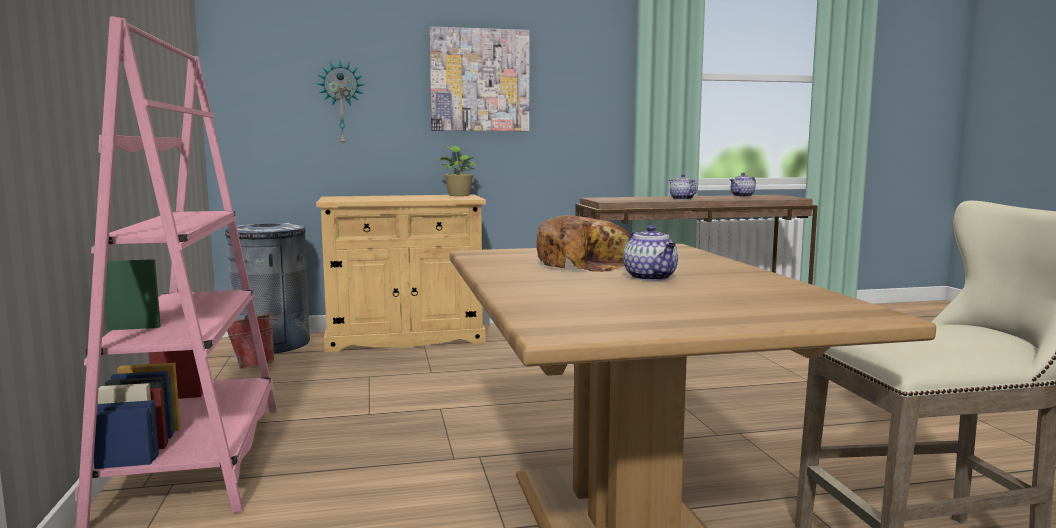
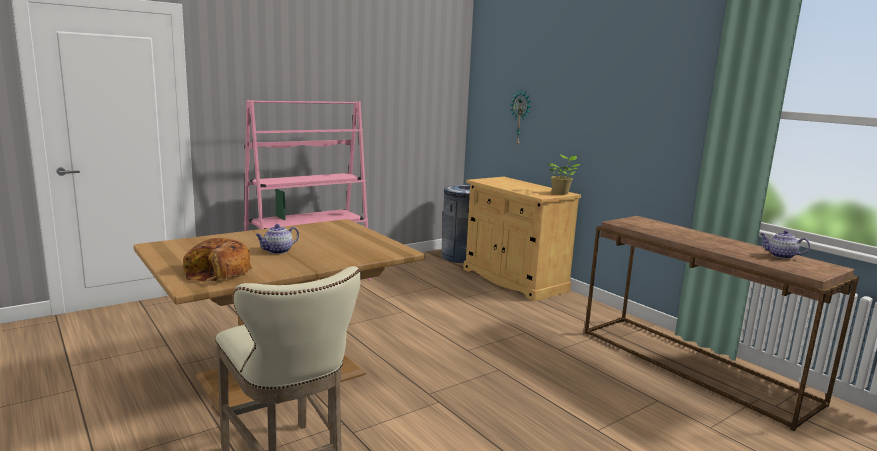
camera: 65 degrees right, 5 degrees up
bucket [227,313,277,369] -> none
picture [429,26,529,131] -> none
bread [537,215,630,272] -> bread moved to [183,238,253,283]
teapot [669,174,698,200] -> none

